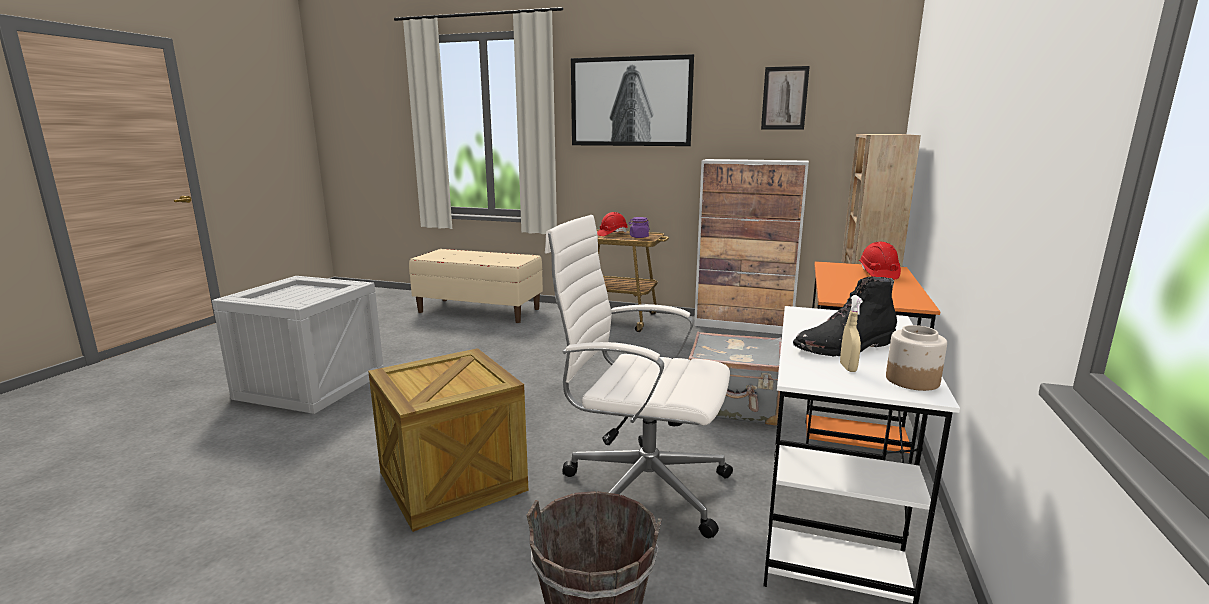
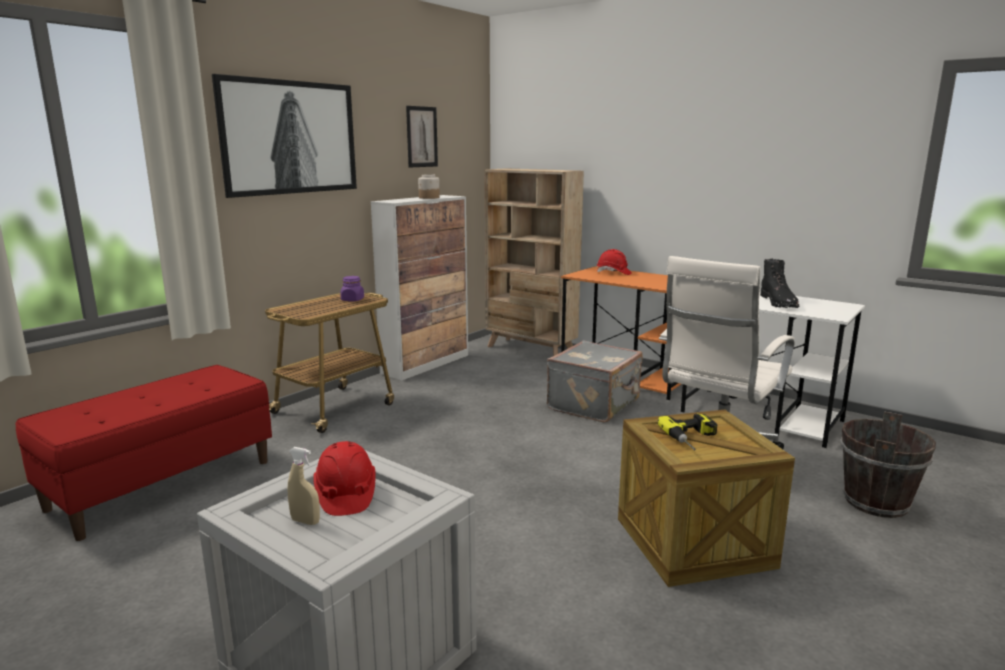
camera: 70 degrees left, 0 degrees up
beige bench [409,249,543,323] -> red bench [16,365,272,541]
red hard hat [597,212,628,236] -> red hard hat moved to [313,441,376,516]
beige spray bottle [840,295,863,372] -> beige spray bottle moved to [287,447,320,525]
jar [886,325,947,391] -> jar moved to [418,174,440,199]
none -> power drill [658,413,717,451]

